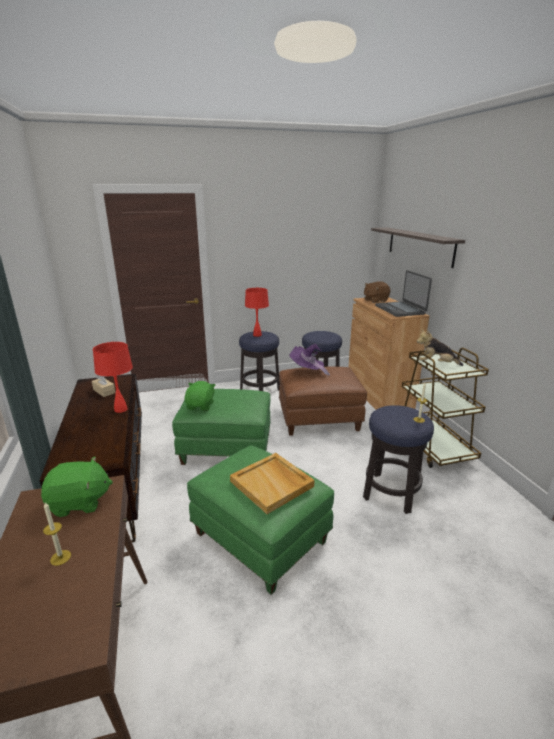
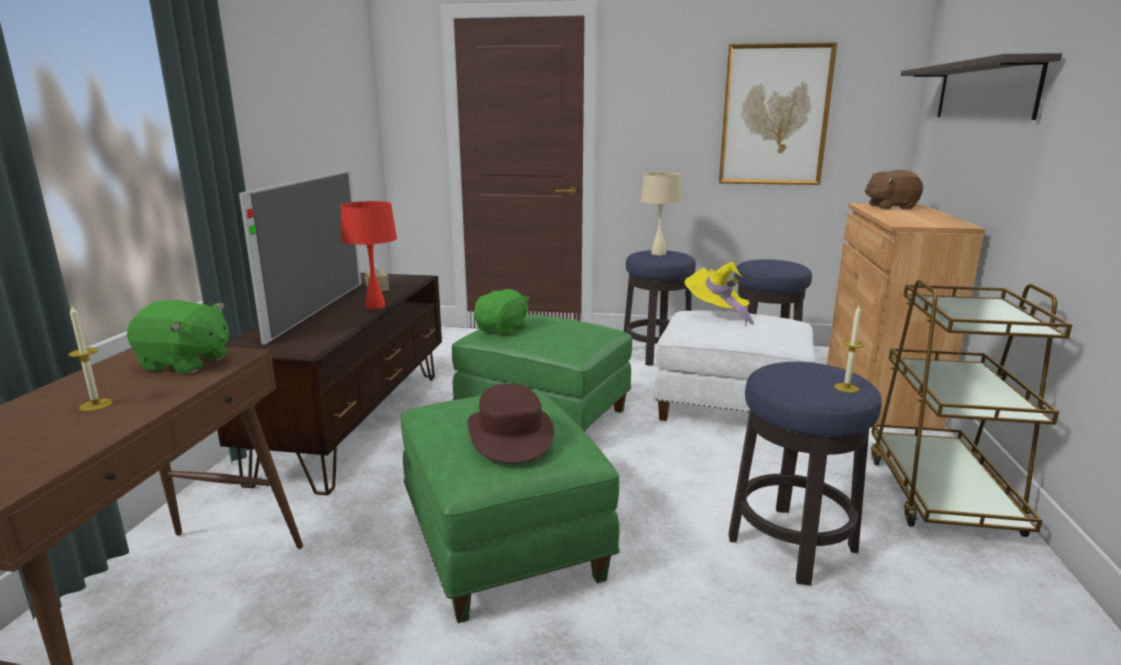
camera: 25 degrees right, 5 degrees down
beige tray [230,453,314,514] -> brown hat [468,384,554,463]
red table lamp [245,288,269,337] -> beige table lamp [640,171,682,255]
brown ottoman [279,366,367,436] -> white ottoman [654,311,815,421]
purple hat [289,344,330,378] -> yellow hat [684,262,754,326]
laptop [375,270,432,317] -> none
plush toy [417,329,463,366] -> none
none -> television [239,170,361,344]
none -> picture [719,42,837,185]

